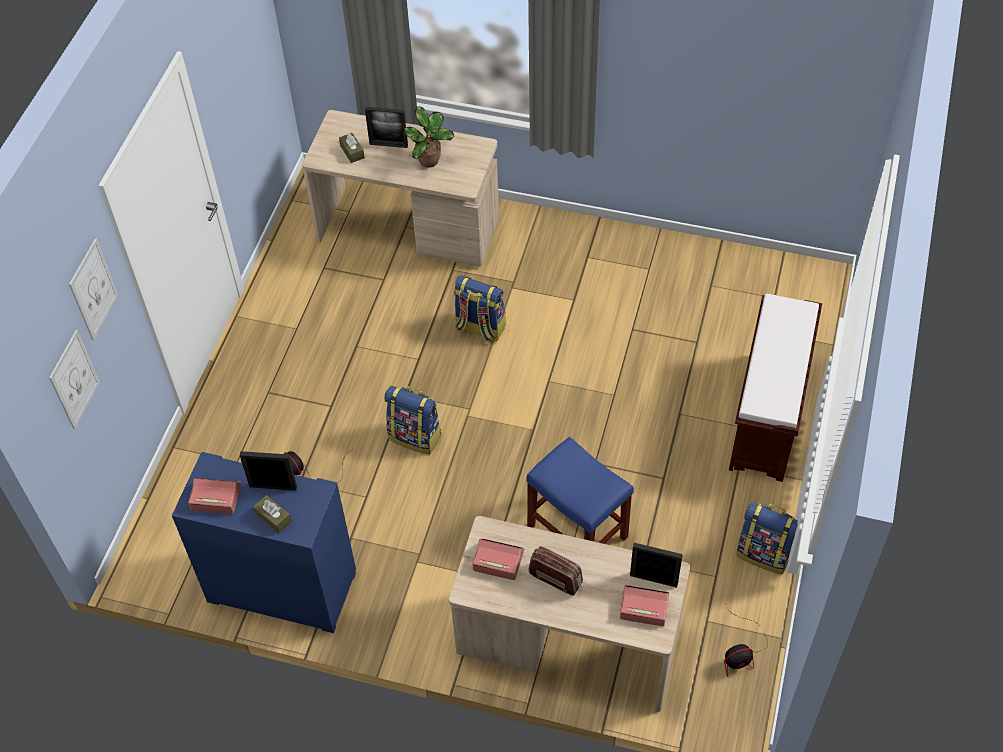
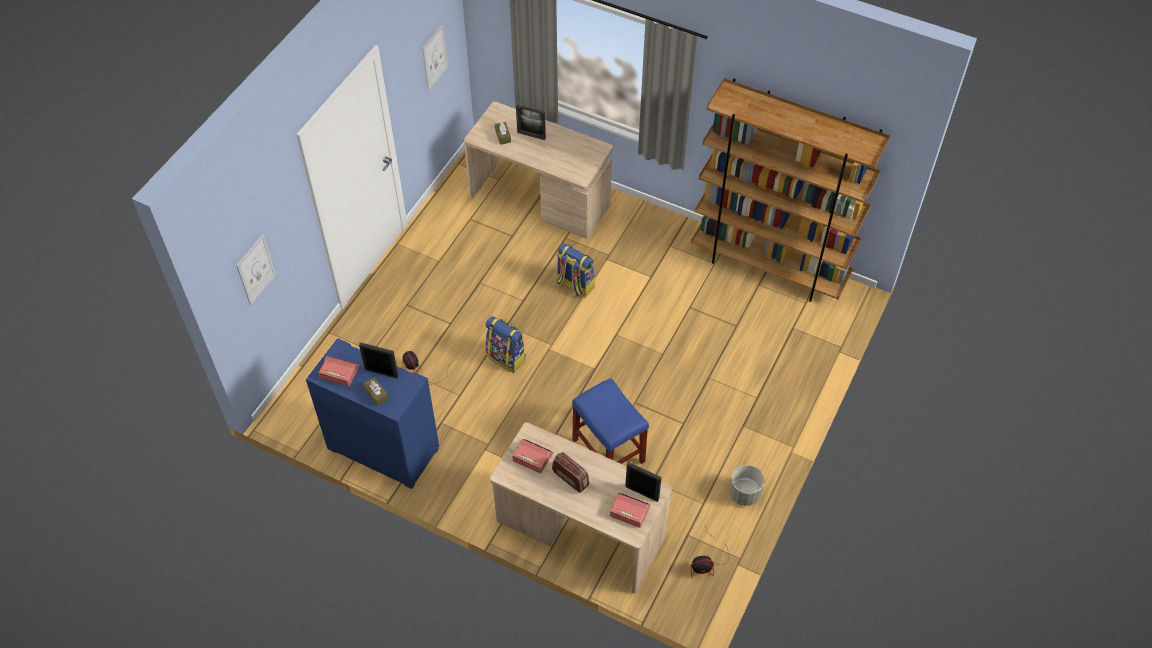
camera: 10 degrees right, 0 degrees up
picture [69,238,118,340] -> picture moved to [422,25,448,91]
potted plant [404,106,454,168] -> none
brown bench [729,294,822,482] -> none
backpack [736,503,798,574] -> grey planter [729,465,764,506]
none -> brown bookcase [691,78,890,302]

